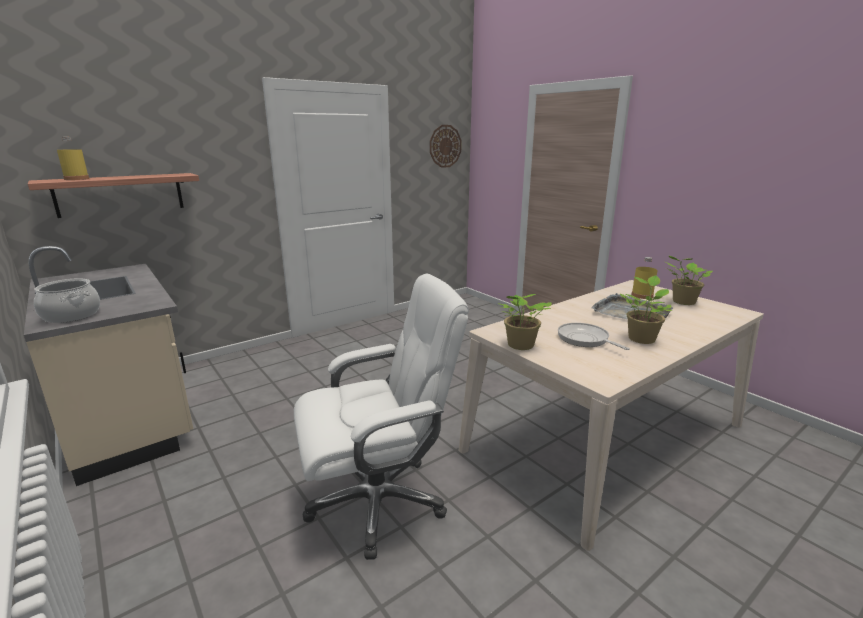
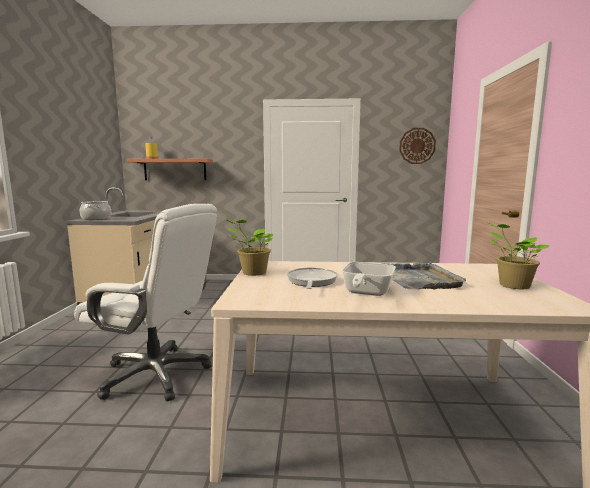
camera: 40 degrees right, 10 degrees down
potted plant [620,275,673,344] -> frying pan [342,262,396,296]
yellow bottle [631,257,658,299] -> none

